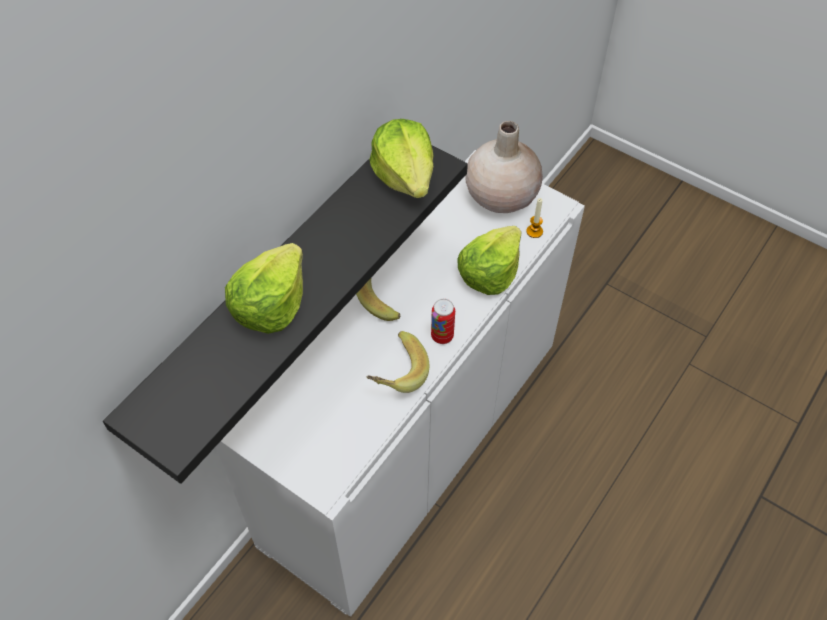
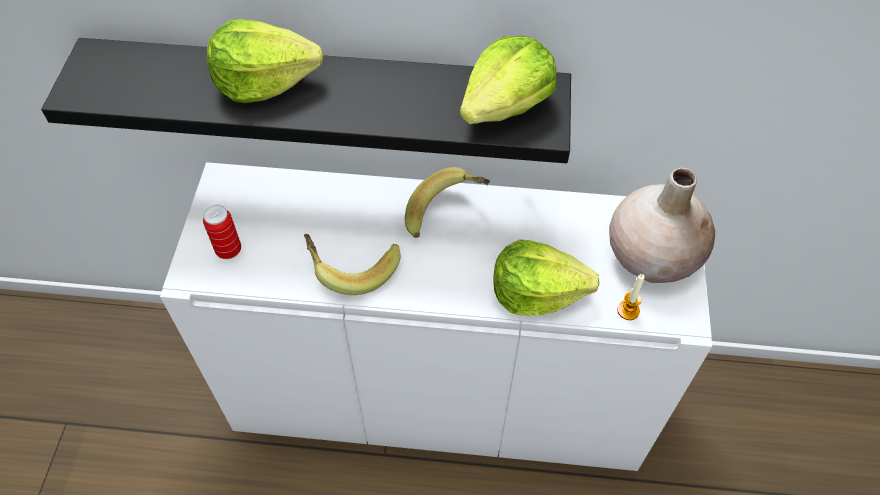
camera: 60 degrees right, 0 degrees up
can [431,299,455,344] -> can moved to [203,205,241,259]

